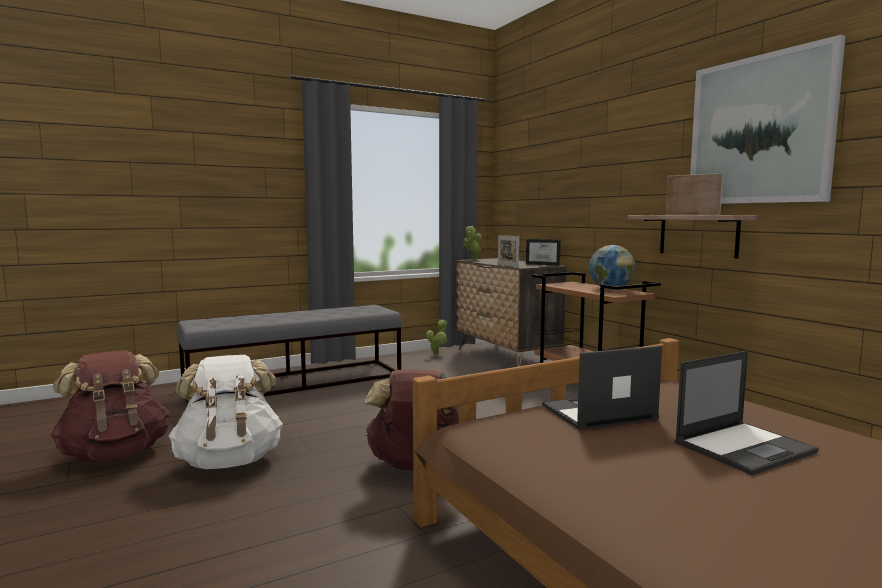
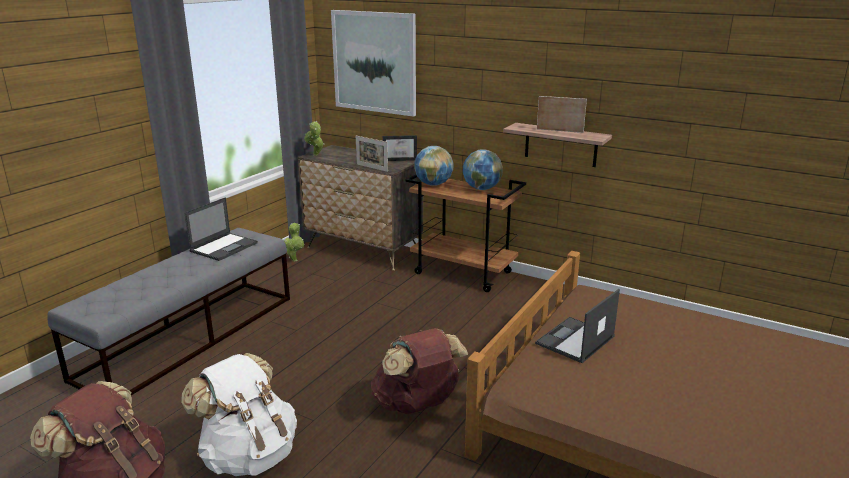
camera: 30 degrees left, 15 degrees up
laptop [675,351,819,475] -> laptop moved to [184,197,258,261]
picture [690,35,846,204] -> picture moved to [331,10,416,117]
none -> globe [414,146,453,186]

